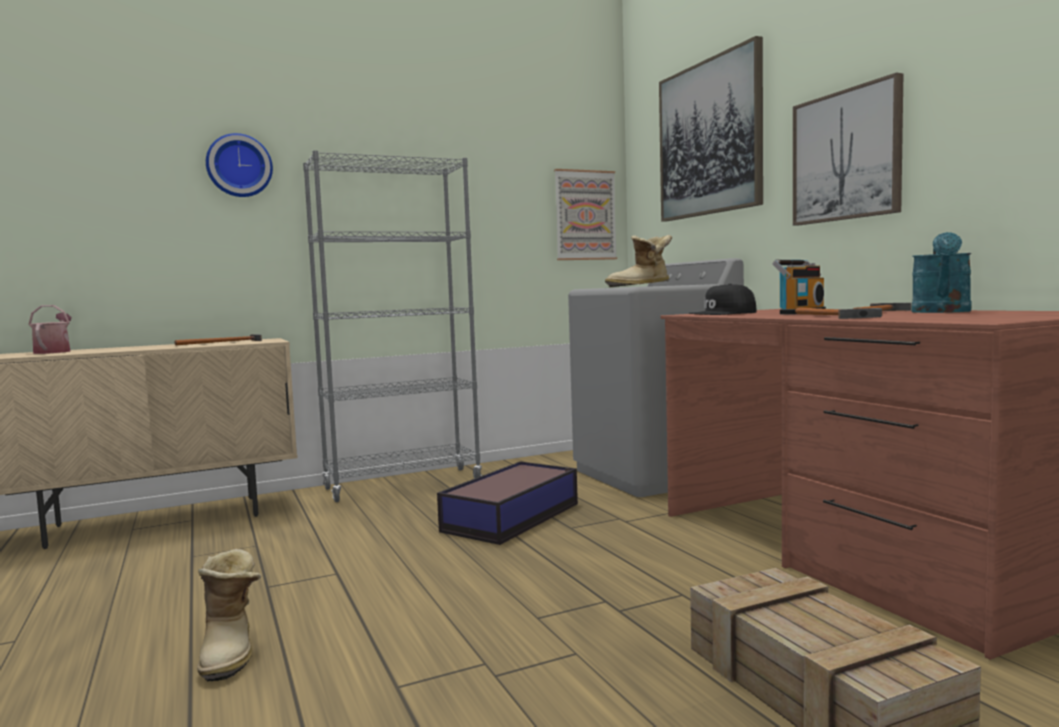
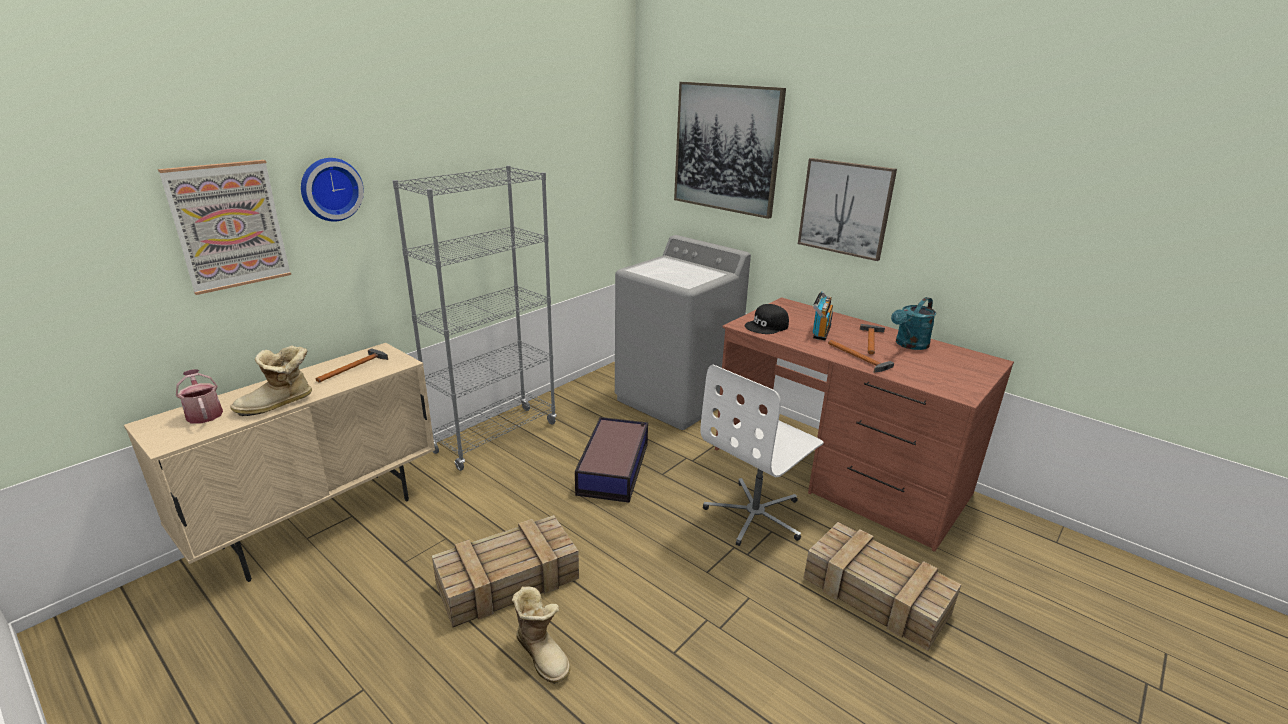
camera: 25 degrees left, 20 degrees up
picture [554,169,617,260] -> picture moved to [158,160,291,295]
boot [605,235,672,288] -> boot moved to [230,345,312,416]
turquoise watering can [911,232,971,313] -> turquoise watering can turned 45 degrees clockwise [891,297,936,350]
none -> crate [432,515,579,627]
none -> white office chair [700,364,824,546]

